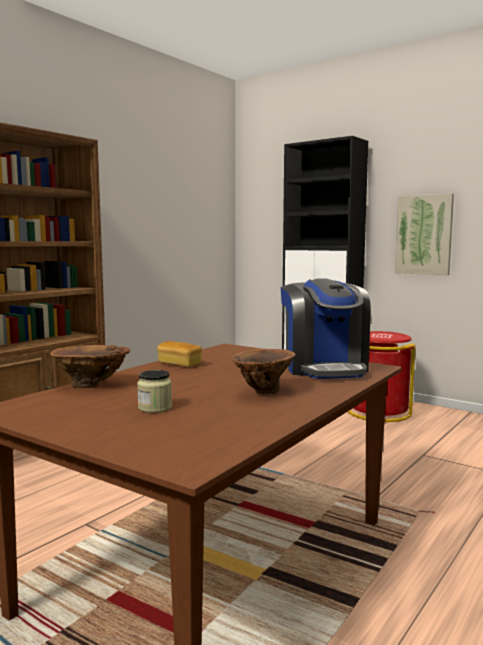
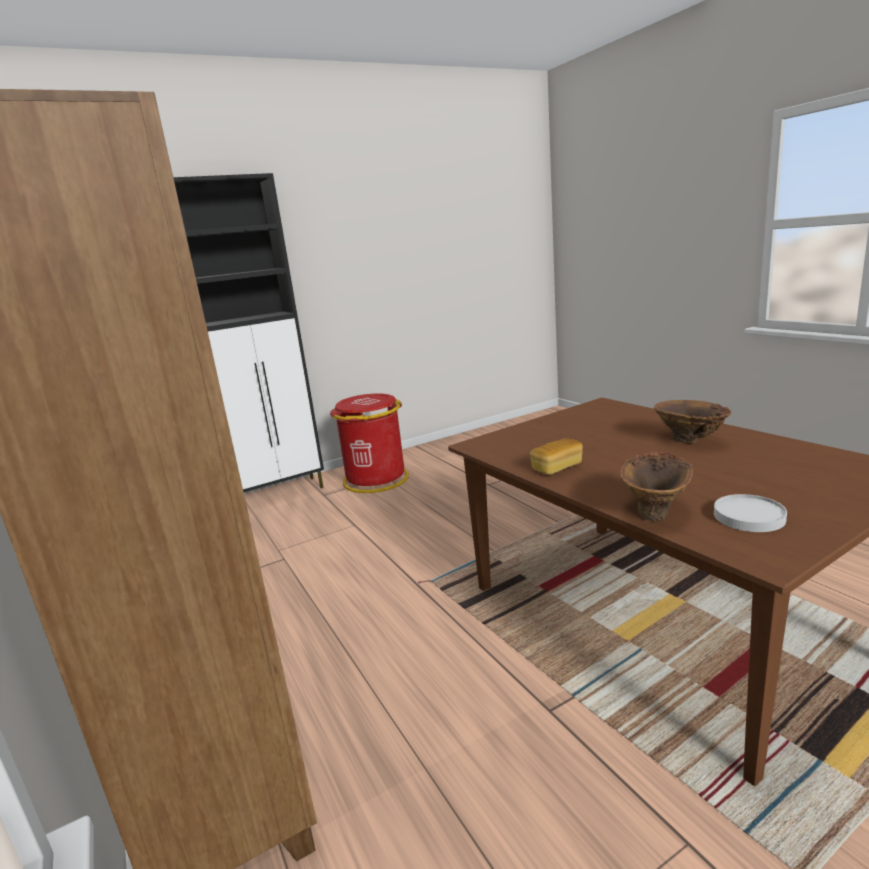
camera: 65 degrees left, 10 degrees up
jar [137,370,172,413] -> none
coffee machine [281,278,371,379] -> none
picture [395,193,454,275] -> none
none -> white plate [714,494,787,532]

